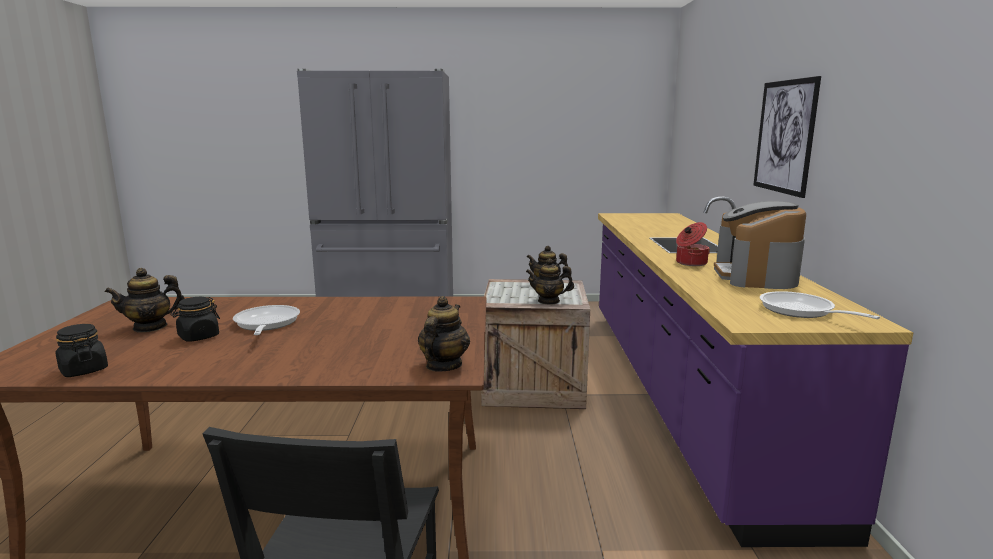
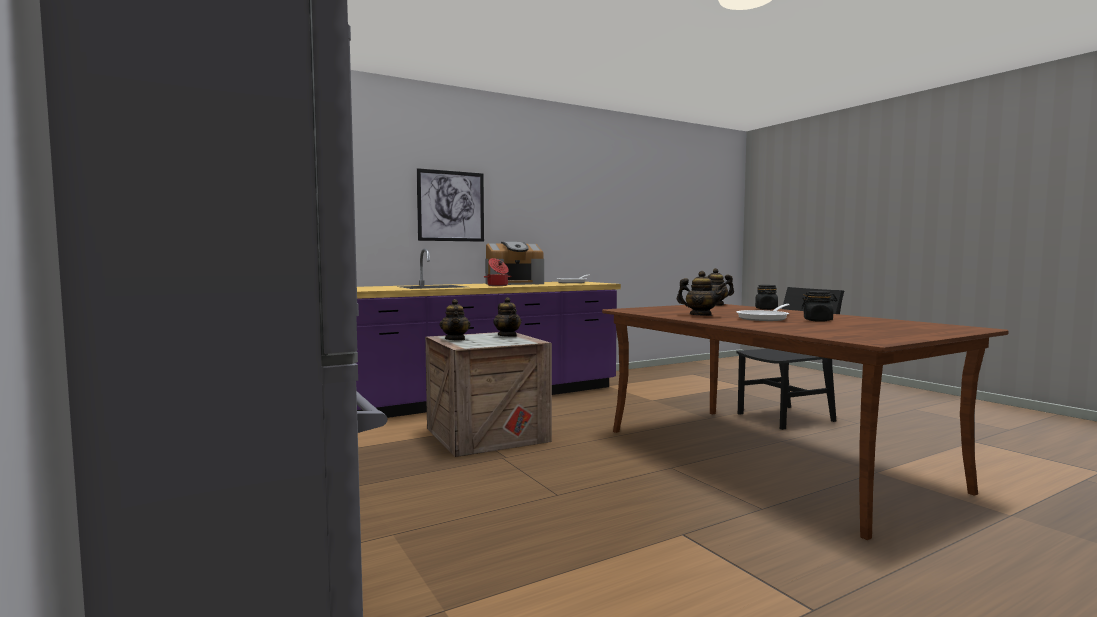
camera: 120 degrees left, 10 degrees down
black jar [56,324,108,377] -> black jar moved to [755,285,778,310]
teapot [104,268,185,333] -> teapot moved to [677,271,726,316]

